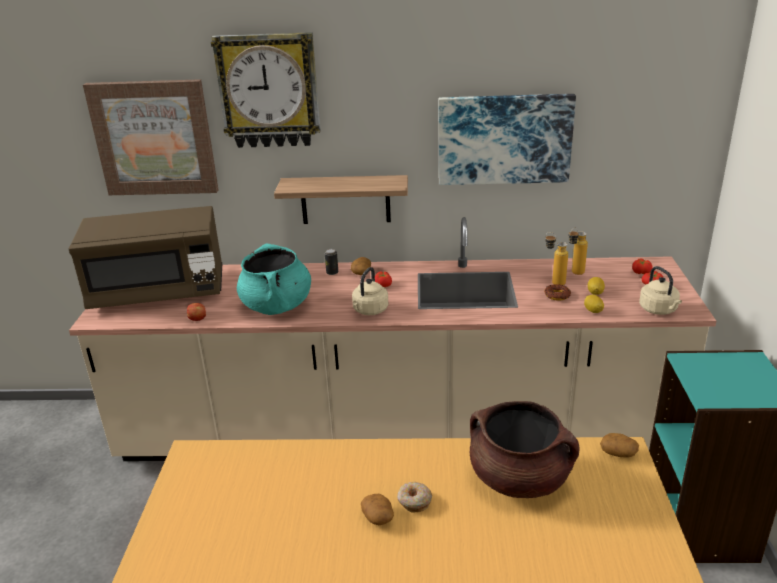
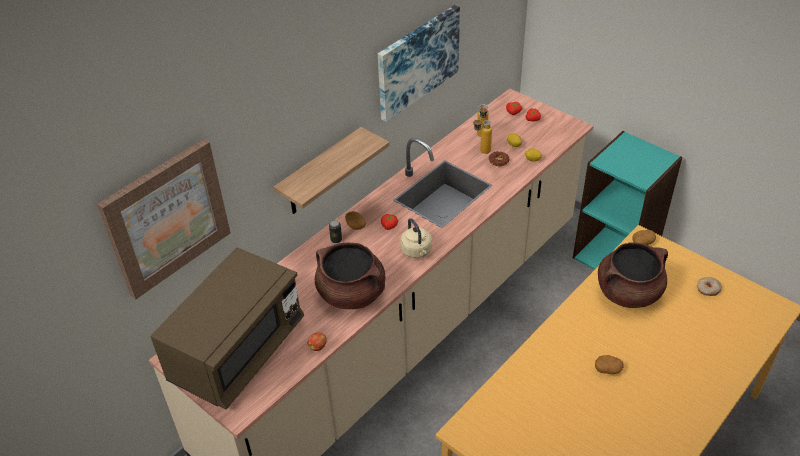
camera: 50 degrees left, 15 degrees up
wall clock [211,32,321,148] -> none
turquoise cooking pot [237,244,311,315] -> brown cooking pot [315,243,385,309]
donut [397,482,432,513] -> donut moved to [697,277,722,296]
beige kettle [639,266,682,315] -> none

